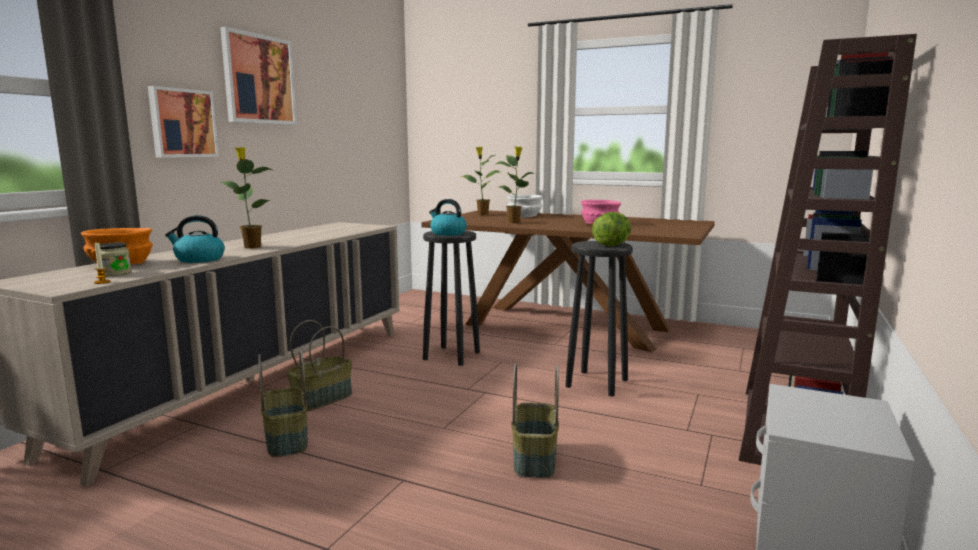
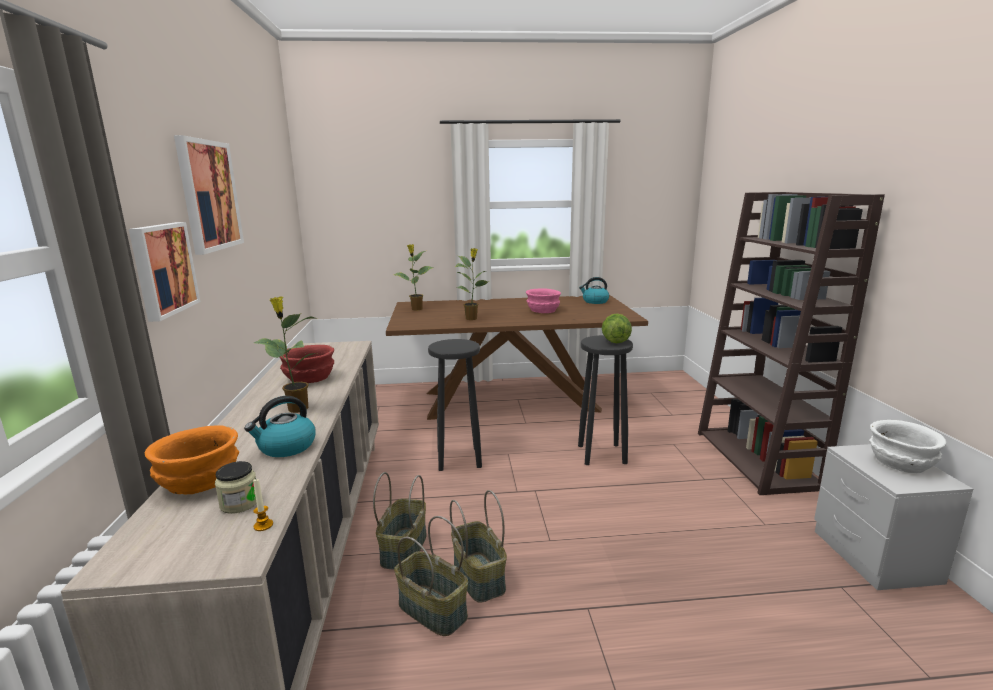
camera: 30 degrees left, 5 degrees up
kettle [429,199,467,236] -> kettle moved to [579,277,609,304]
white bowl [507,195,543,218] -> white bowl moved to [869,420,946,473]
basket [512,363,559,478] -> basket moved to [450,490,507,602]
none -> red bowl [279,345,334,383]

